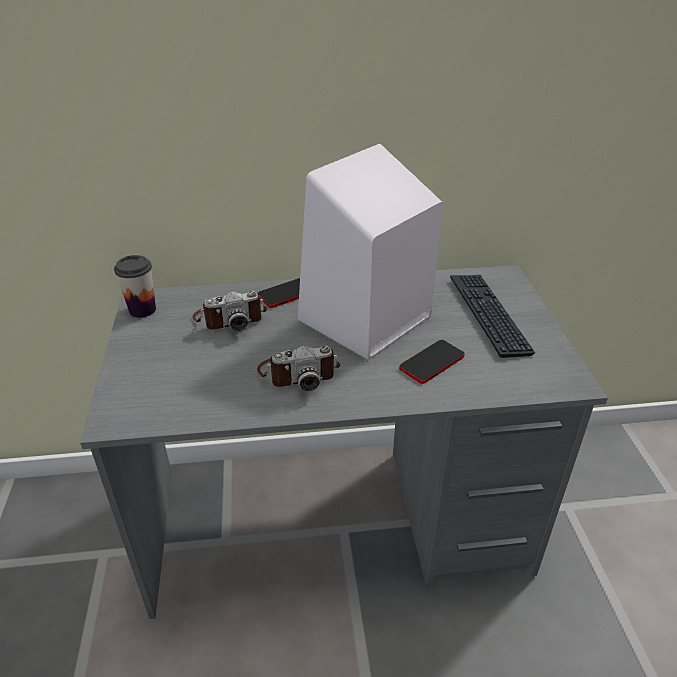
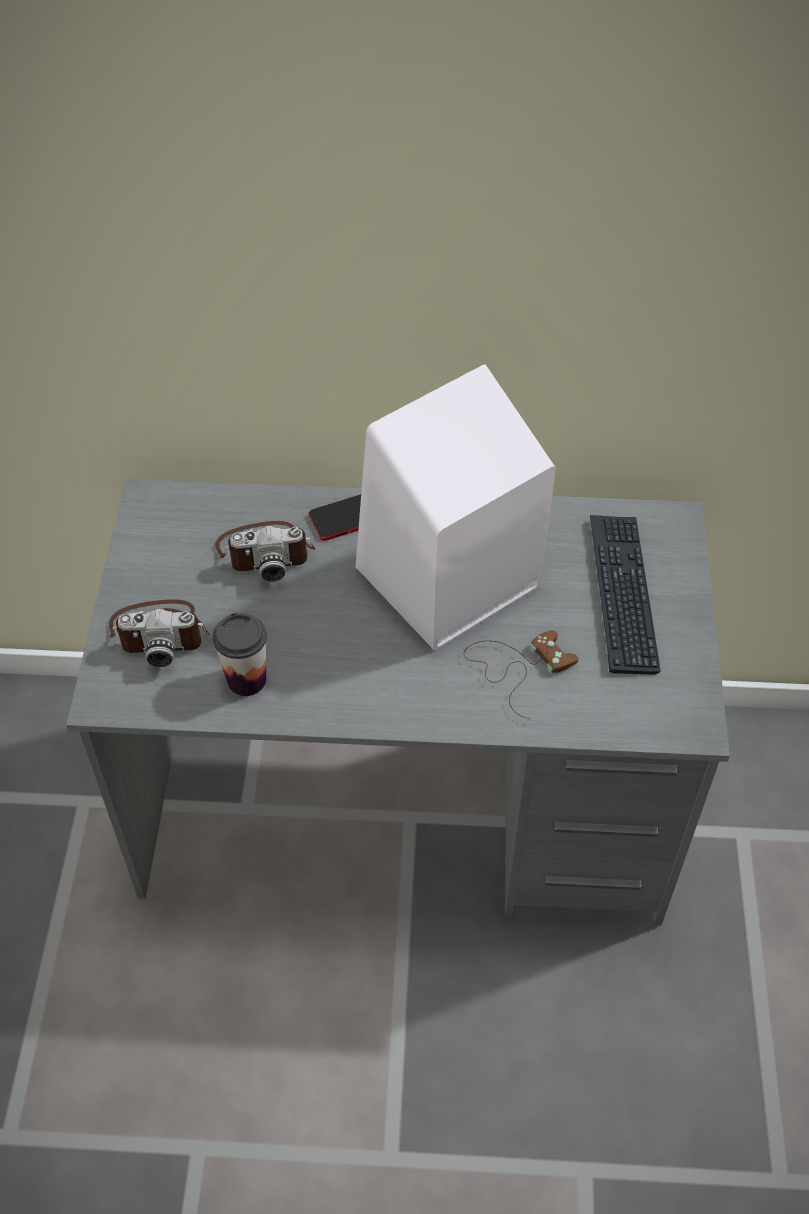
camera: 10 degrees right, 15 degrees up
cup [114,255,156,318] -> cup moved to [213,613,267,696]
camera [257,345,340,391] -> camera moved to [109,599,210,667]
phone [399,340,465,384] -> brown game controller [464,630,578,720]

